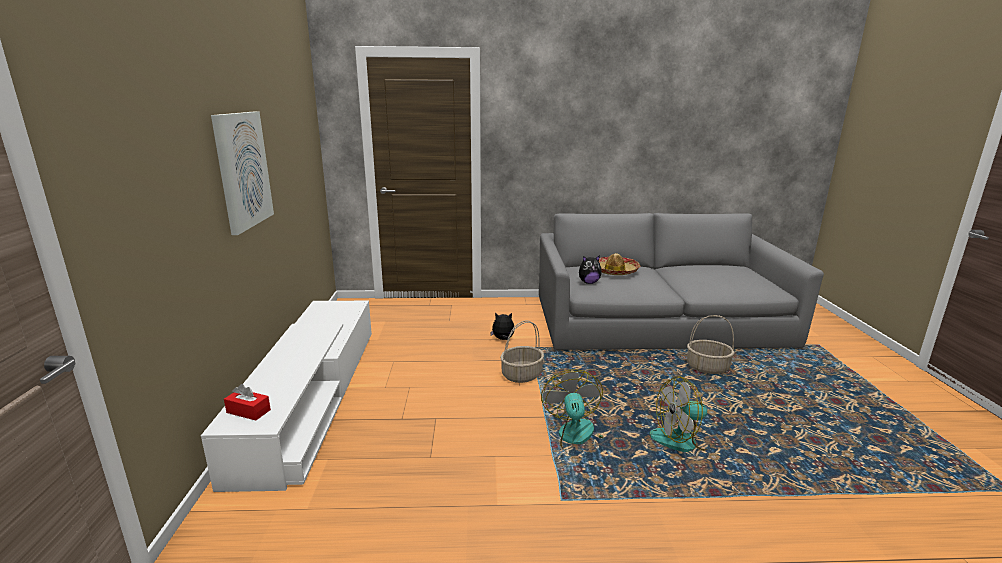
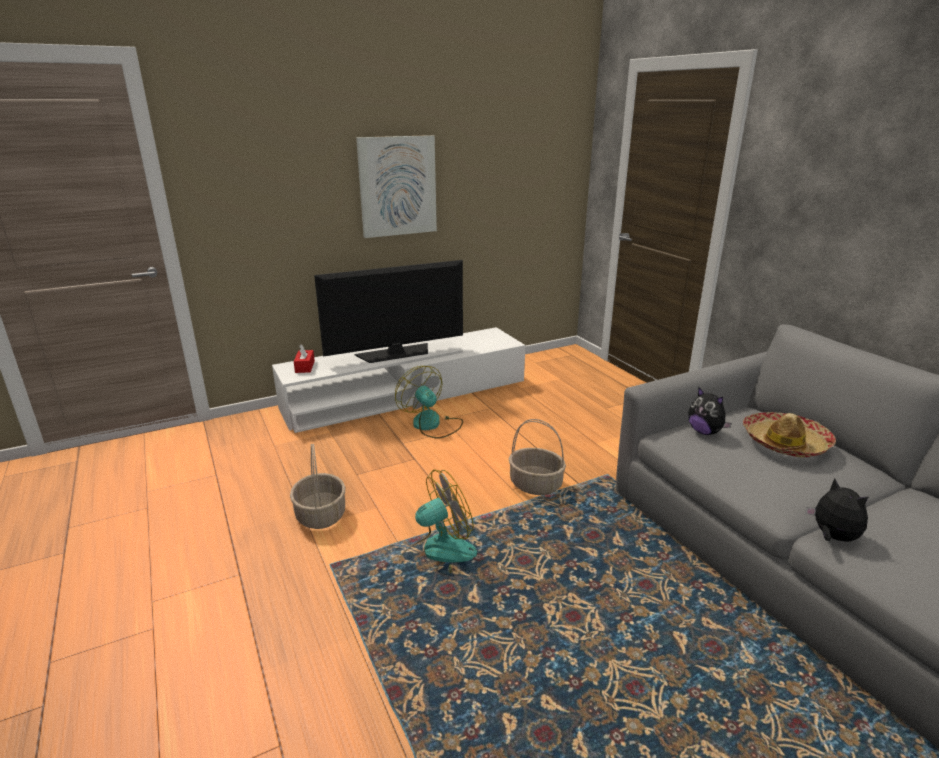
camera: 65 degrees right, 5 degrees up
plush toy [490,313,515,340] -> plush toy moved to [805,478,869,542]
fan [649,376,716,452] -> fan moved to [395,366,463,439]
basket [687,315,735,374] -> basket moved to [290,444,346,529]
none -> television [314,260,463,363]

